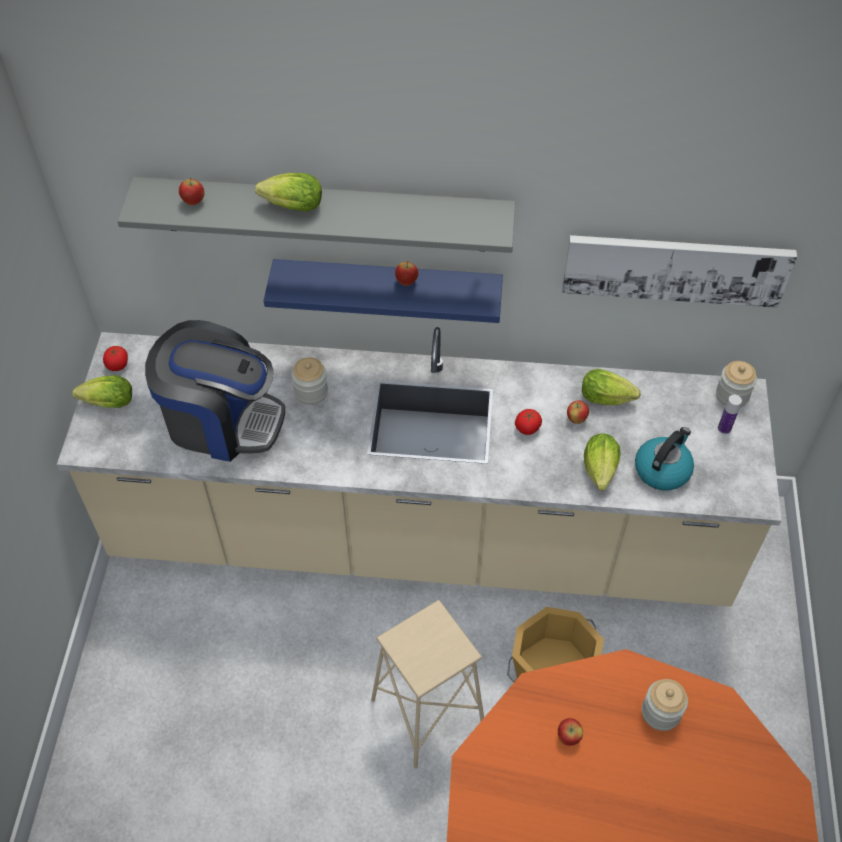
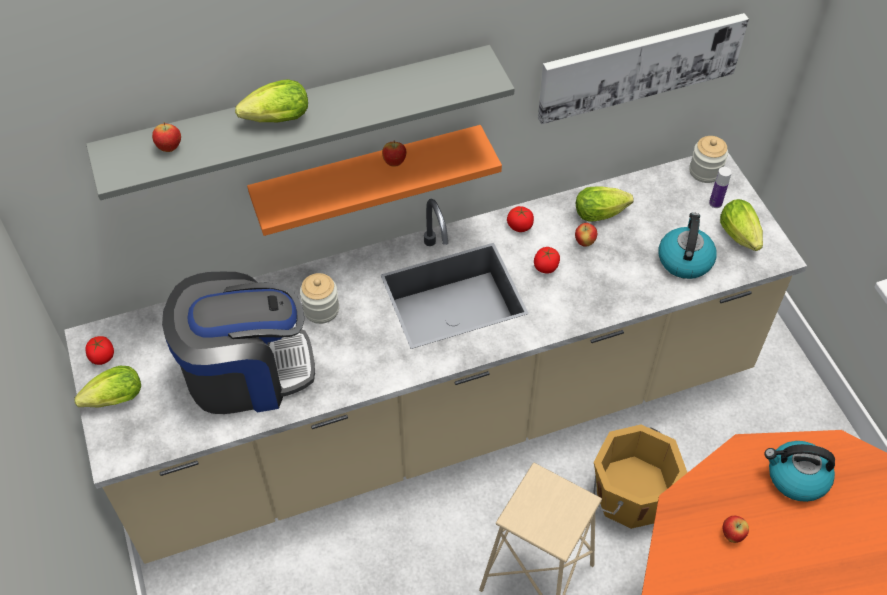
camera: 25 degrees left, 0 degrees up
blue shelf [264,259,503,323] -> orange shelf [247,125,502,236]
lettuce [584,433,620,490] -> lettuce moved to [720,199,763,251]
jar [642,679,688,731] -> kettle [764,441,835,502]
none -> tomato [507,206,534,232]

